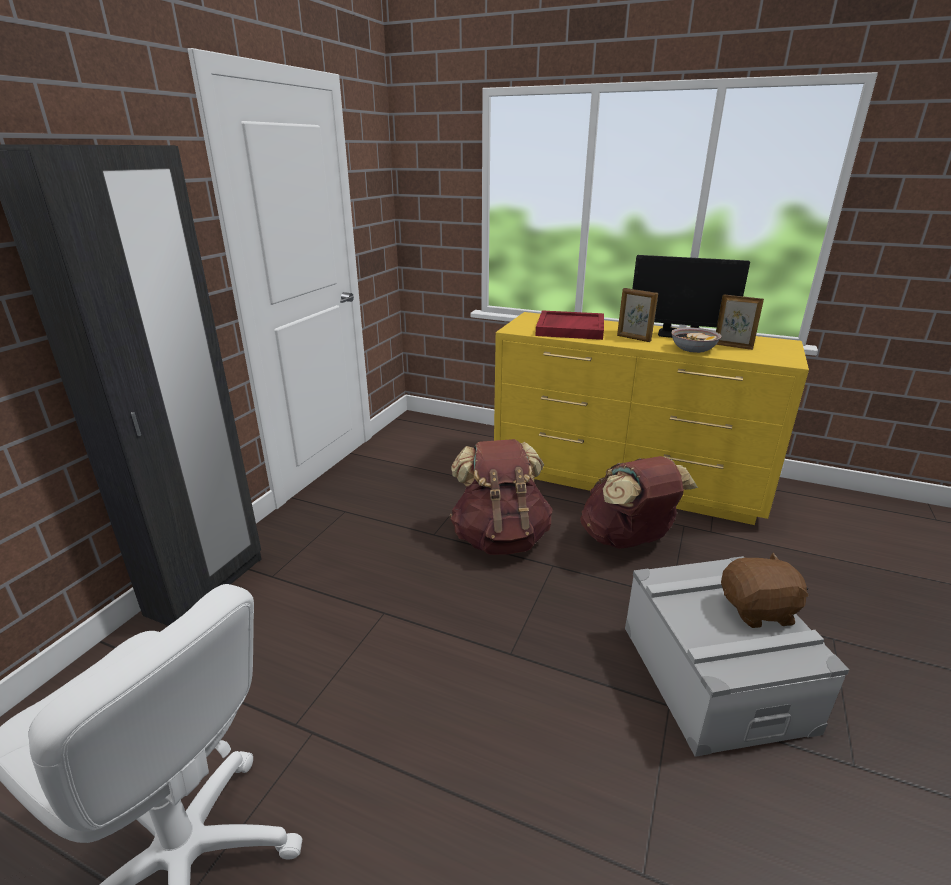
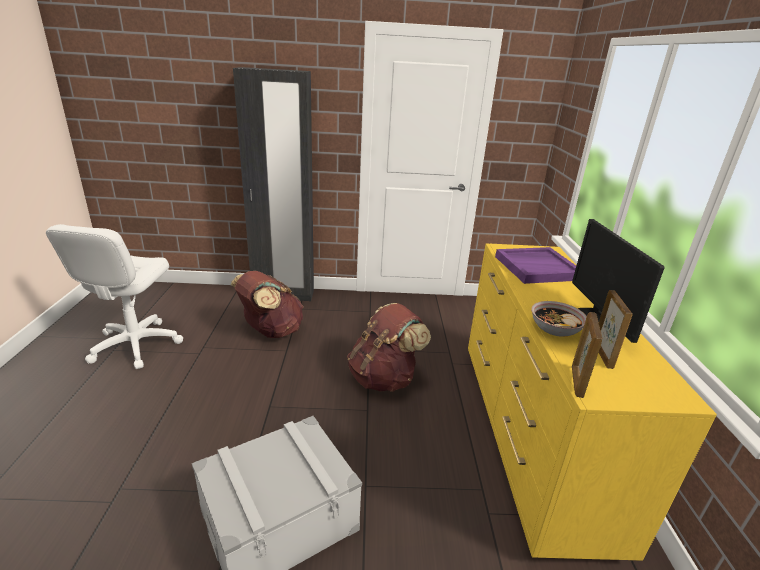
camera: 65 degrees right, 0 degrees up
red tray [535,310,604,340] -> purple tray [495,247,576,284]
brown backpack [580,456,698,549] -> brown backpack moved to [231,271,304,338]
picture frame [617,288,658,342] -> picture frame moved to [572,312,603,398]
brown plush toy [721,553,809,628] -> none

